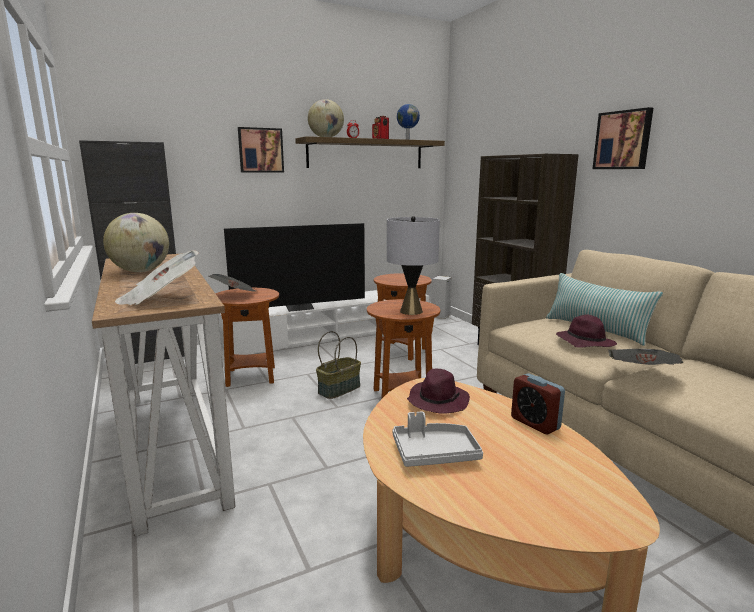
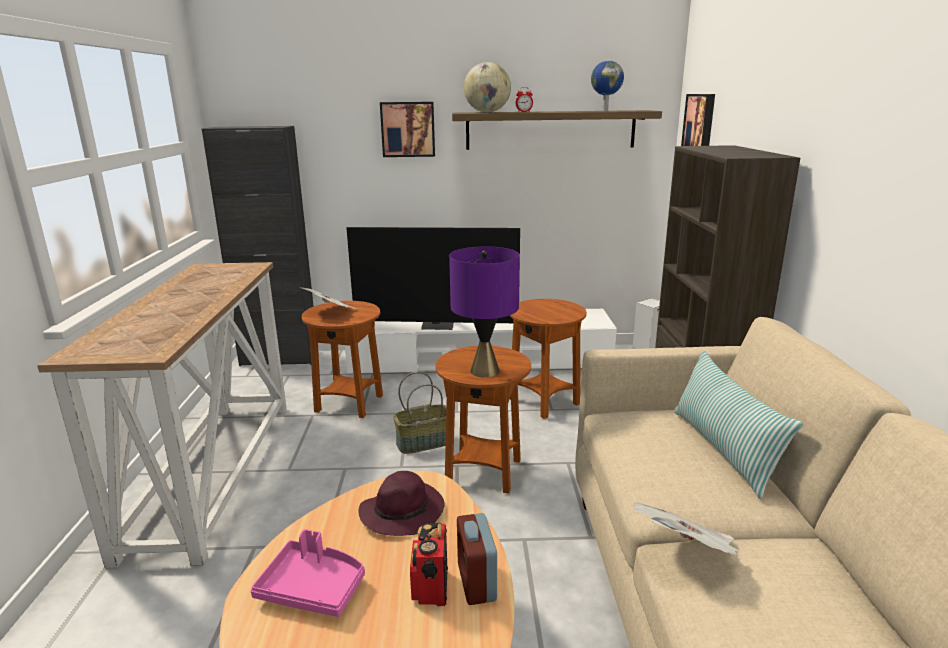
camera: 25 degrees right, 5 degrees up
globe [103,213,169,272] -> none
newspaper [115,250,199,305] -> none
radio [372,116,389,139] -> radio moved to [410,523,448,606]
grey table lamp [387,216,440,315] -> purple table lamp [449,246,520,378]
grey tray [393,411,483,467] -> pink tray [250,529,365,617]
purple hat [556,314,617,348] -> none
picture [593,107,653,169] -> picture moved to [681,94,715,146]

